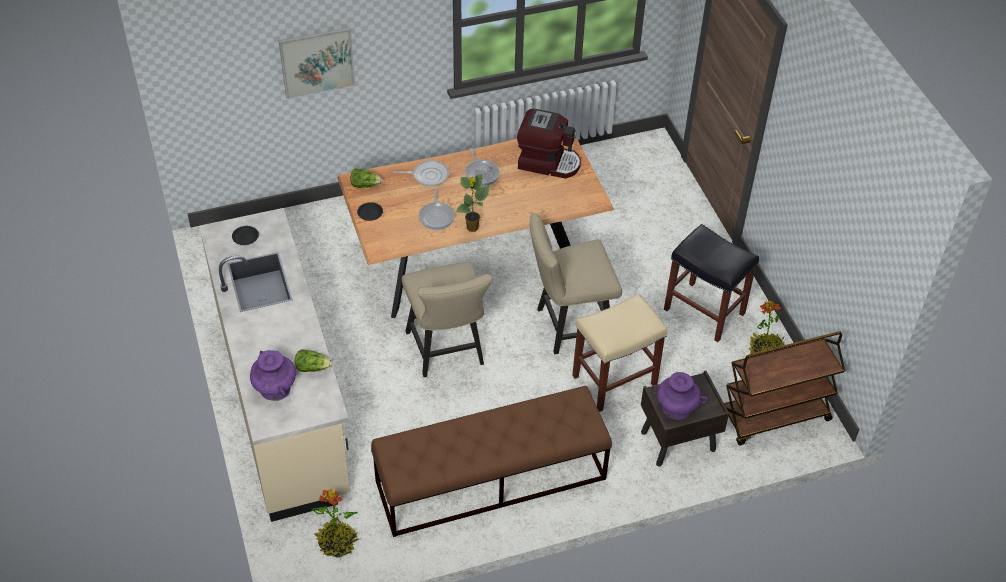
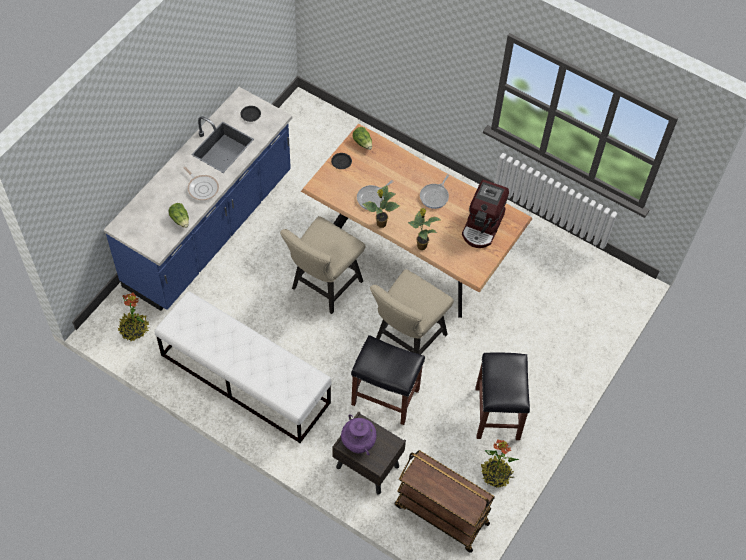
camera: 50 degrees right, 10 degrees up
beige counter [199,208,350,522] -> blue counter [104,87,292,311]
purple vase [250,350,296,401] -> none
picture [279,27,355,99] -> none
brown bench [371,386,612,537] -> white bench [155,291,332,443]
frying pan [394,160,449,187] -> frying pan moved to [184,167,219,200]
coffee machine [517,109,581,179] -> coffee machine turned 45 degrees clockwise [462,180,509,248]
beige chair [530,213,622,354] -> beige chair turned 90 degrees counterclockwise [370,269,454,355]
beige stool [572,294,667,412] -> black stool [351,335,425,425]
none -> potted plant [408,208,441,250]

